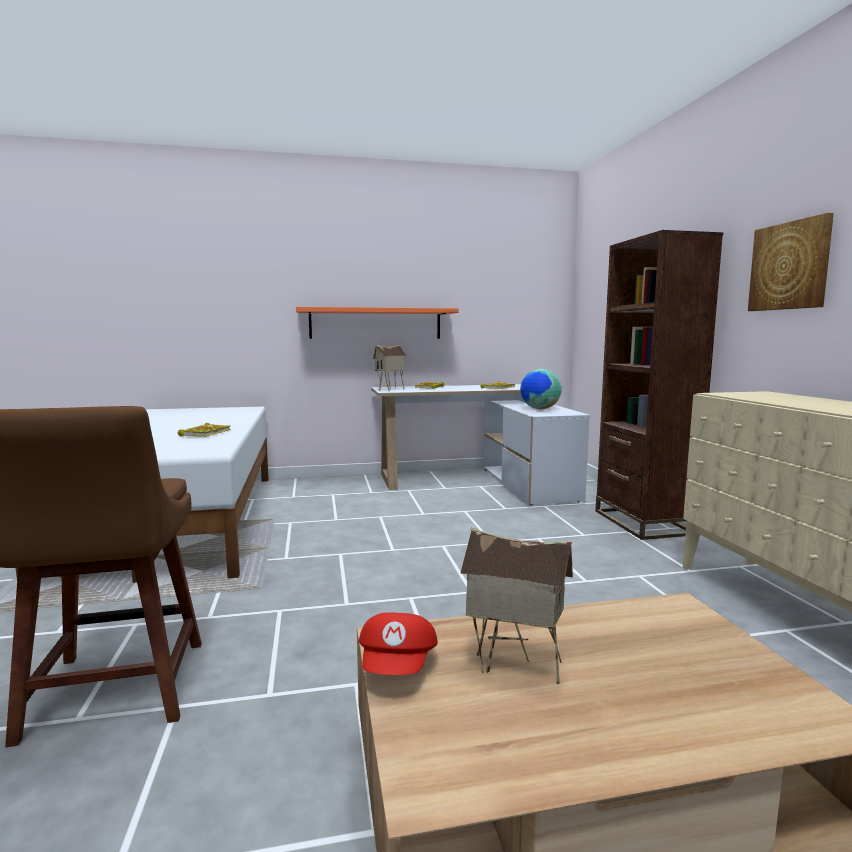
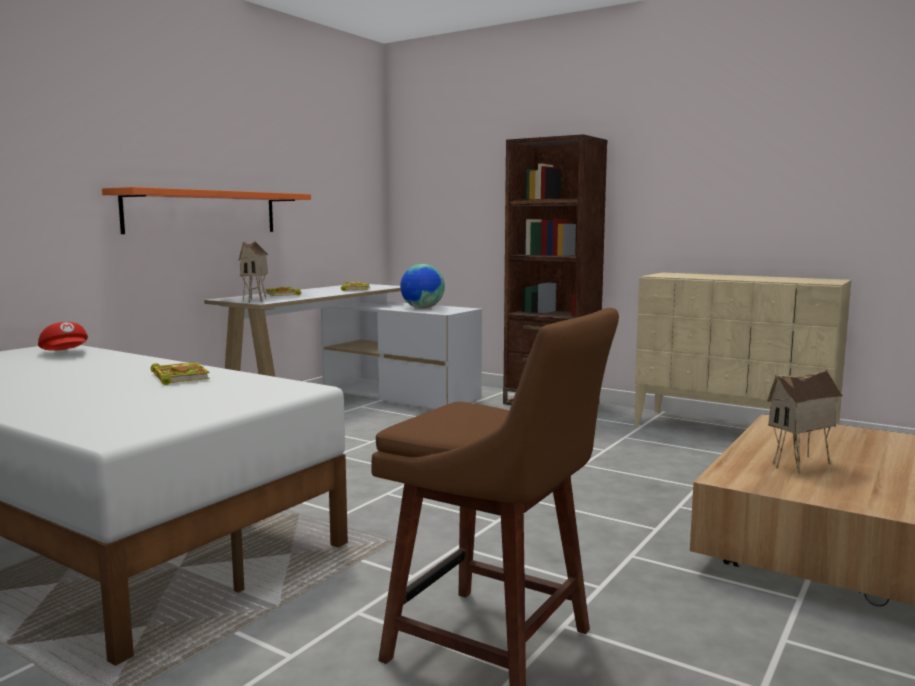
camera: 45 degrees left, 0 degrees up
red cap [359,613,438,675] -> red cap moved to [38,322,88,351]
picture [748,213,834,311] -> none

